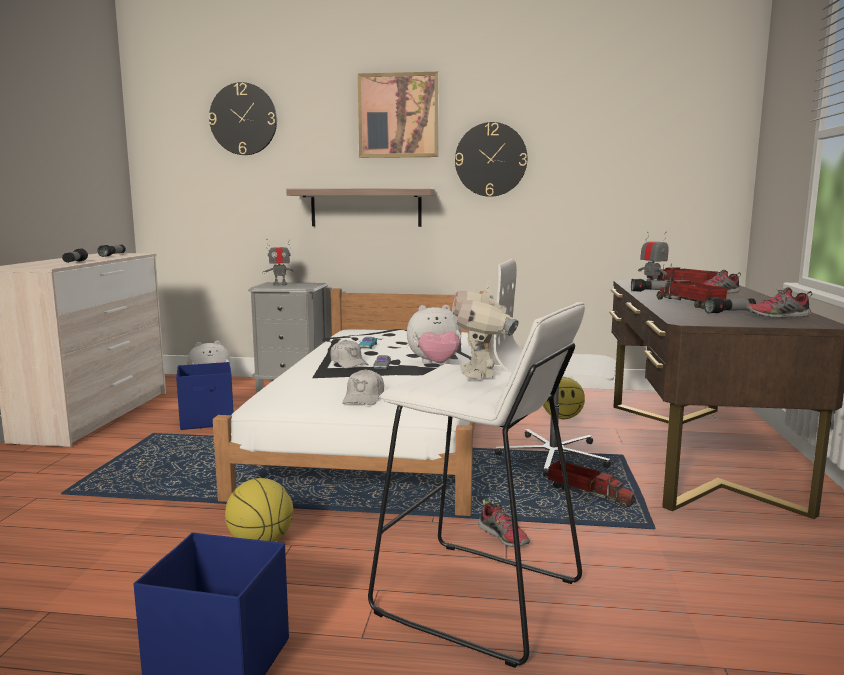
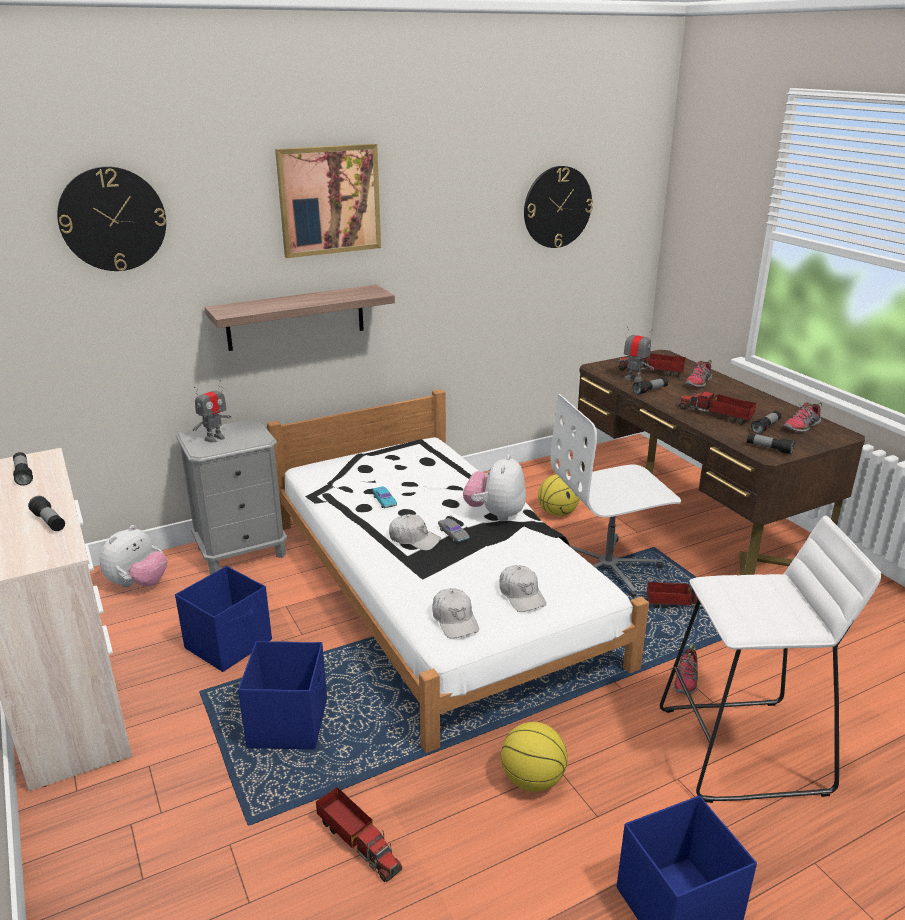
camera: 35 degrees left, 15 degrees up
plush toy [407,305,461,364] -> plush toy turned 150 degrees clockwise [463,454,526,521]
toy robot [452,280,519,379] -> none
wall clock [455,122,527,197] -> wall clock moved to [524,166,593,248]
shoe [478,499,530,547] -> shoe turned 90 degrees clockwise [673,644,698,695]
none -> blue storage box [238,641,327,749]
none -> toy truck [316,787,402,882]
none -> white cap [432,588,479,639]
none -> flashlight [747,433,795,455]

